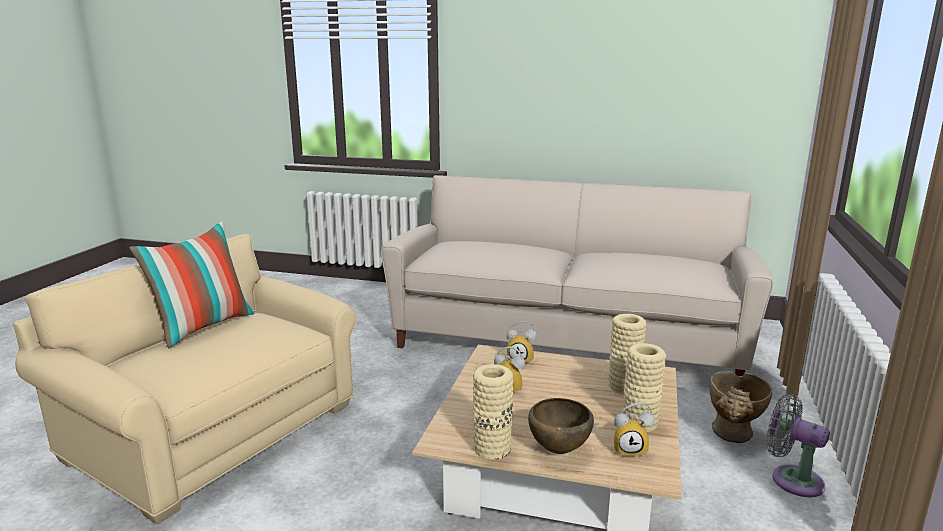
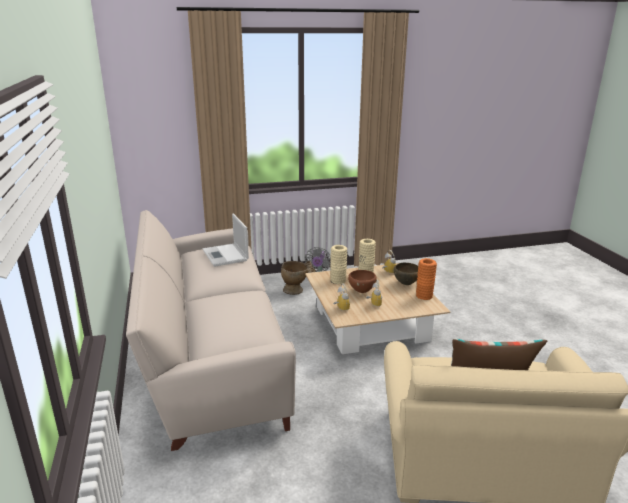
camera: 120 degrees left, 5 degrees up
beige vase [473,364,513,460] -> orange vase [416,258,437,300]
none -> laptop [203,213,249,267]
none -> brown bowl [348,270,377,293]

